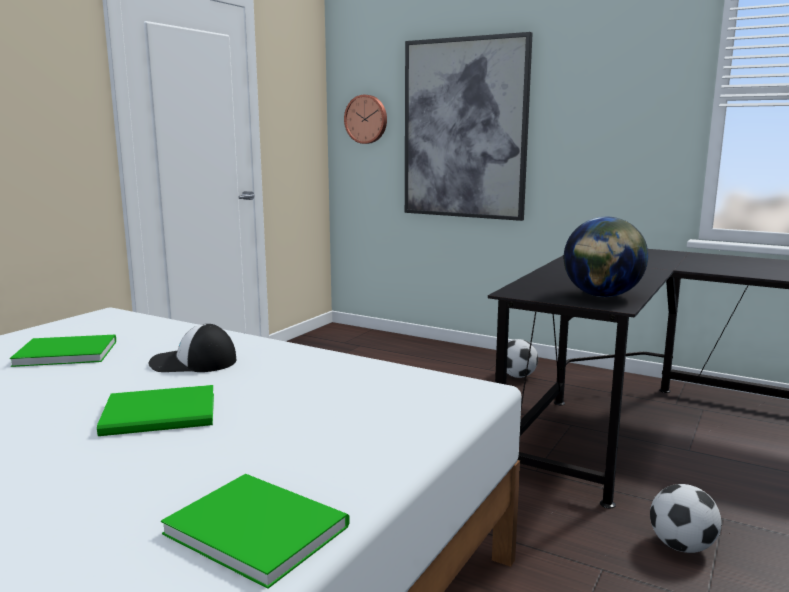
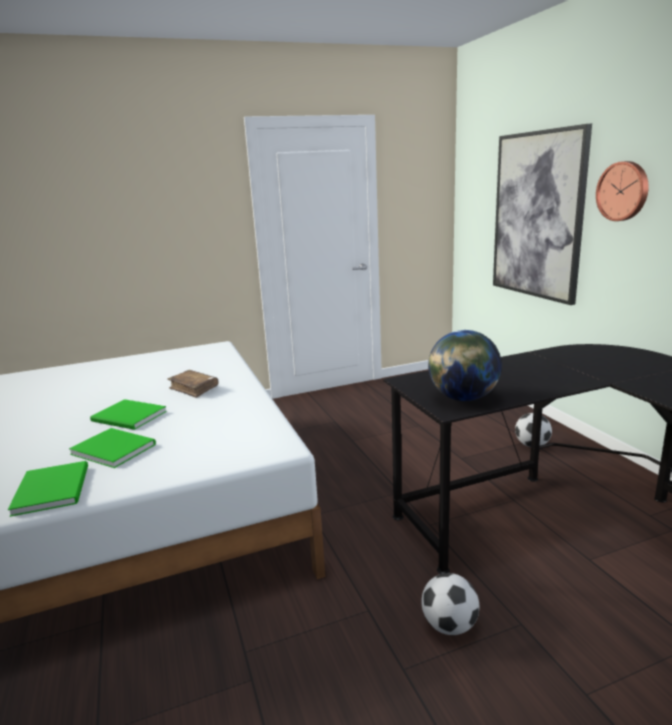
camera: 40 degrees right, 5 degrees up
green book [10,335,116,367] -> green book moved to [69,428,156,468]
cap [148,324,236,372] -> brown book [167,370,219,398]
wall clock [344,95,387,144] -> wall clock moved to [596,161,649,221]

